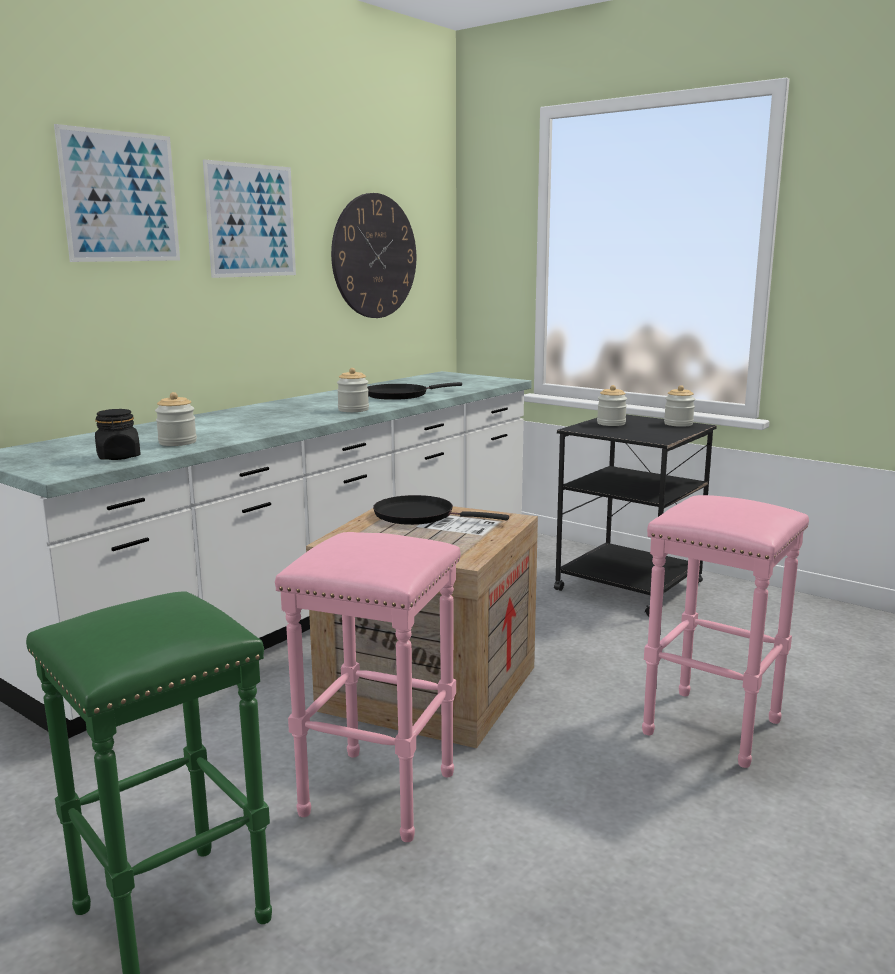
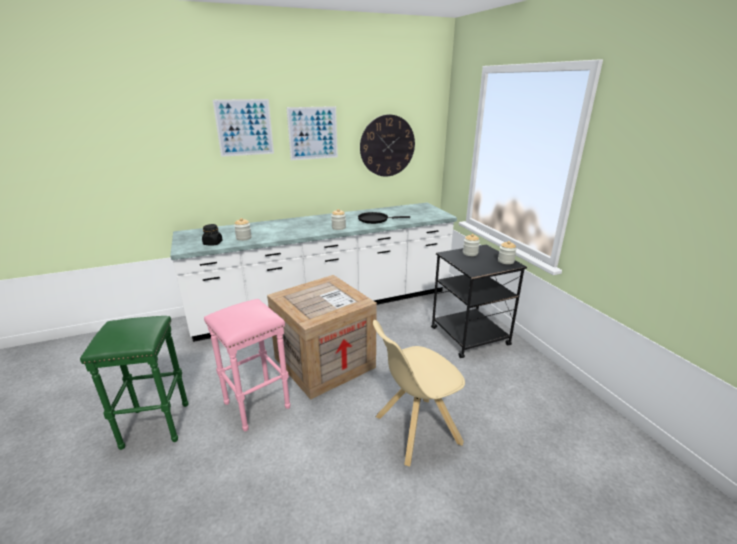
camera: 30 degrees right, 10 degrees up
black frying pan [373,495,509,525] -> none
pink stool [642,495,809,768] -> beige chair [373,320,465,467]

